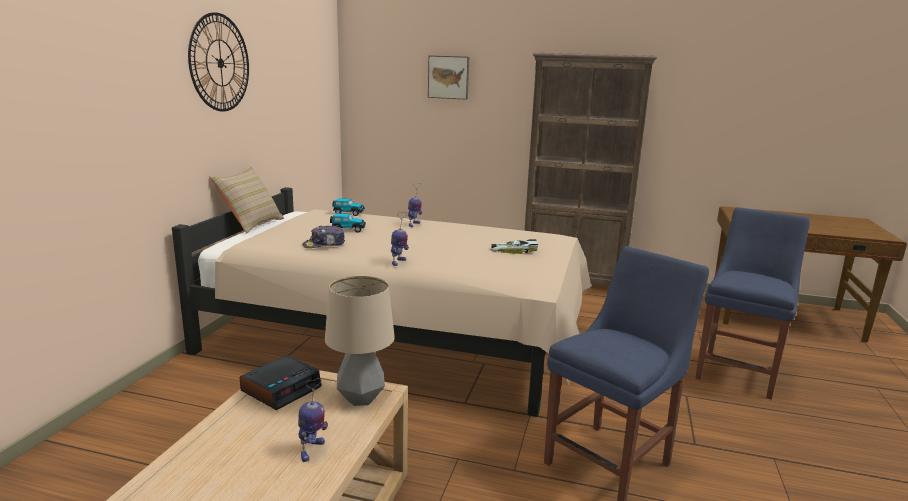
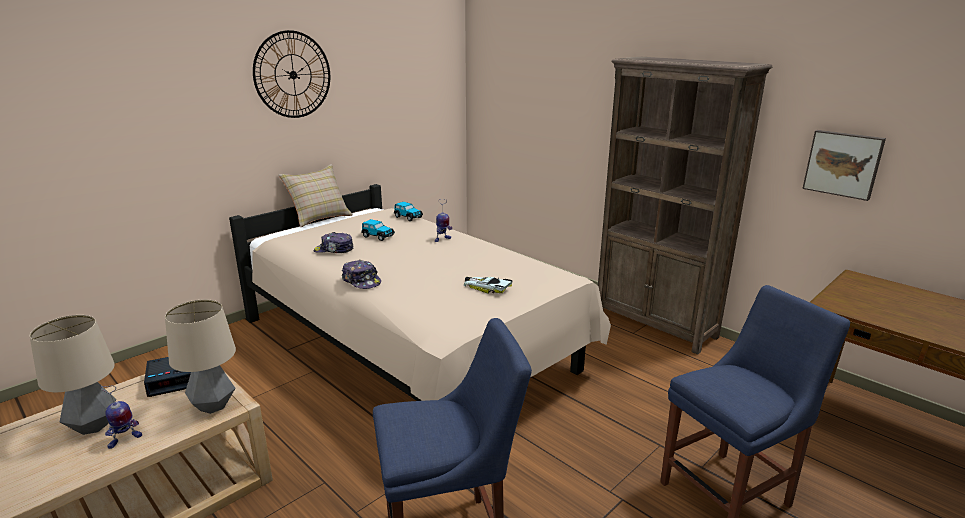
camera: 30 degrees right, 5 degrees up
toy robot [391,212,409,266] -> cap [342,260,381,289]
picture [428,56,469,100] -> picture moved to [802,130,886,201]
none -> table lamp [30,315,116,435]

